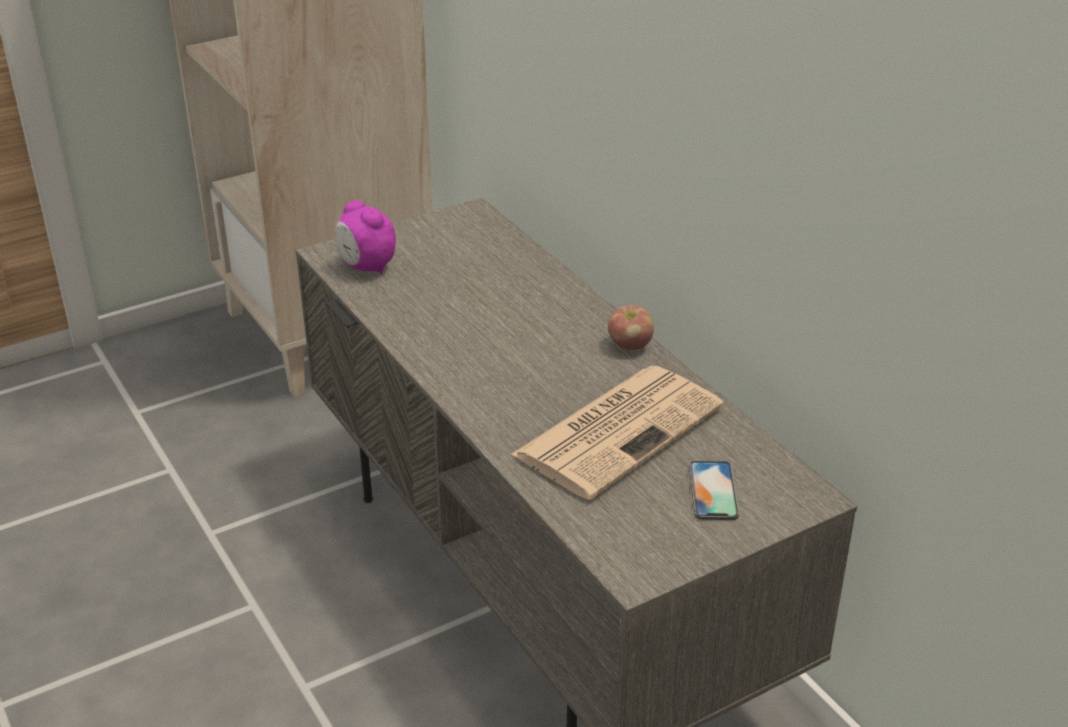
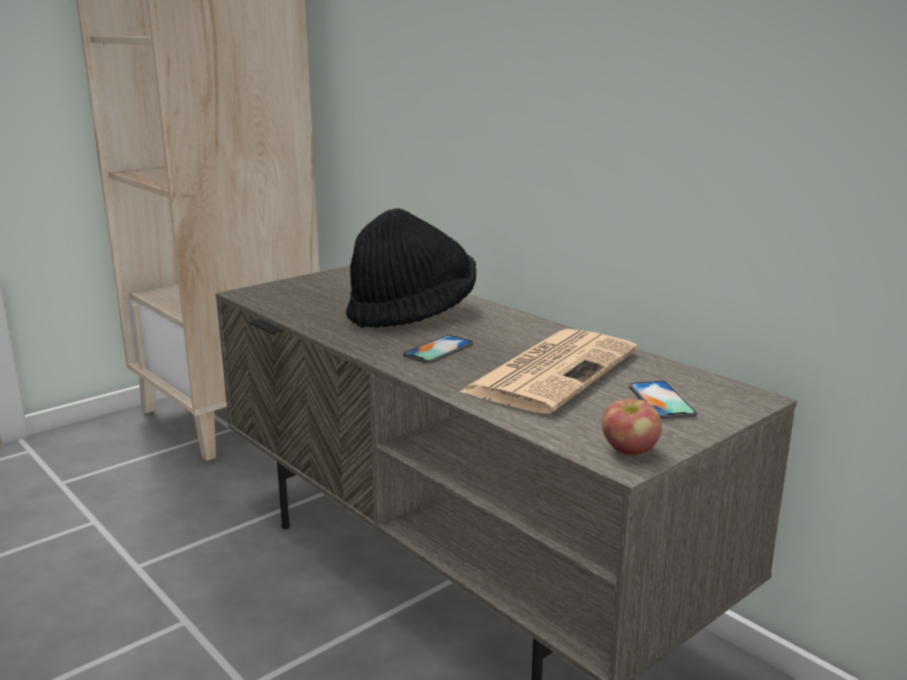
camera: 10 degrees left, 15 degrees down
alarm clock [335,200,396,274] -> none
apple [608,305,654,350] -> apple moved to [602,399,662,455]
none -> black hat [346,208,476,328]
none -> phone [403,335,473,364]

